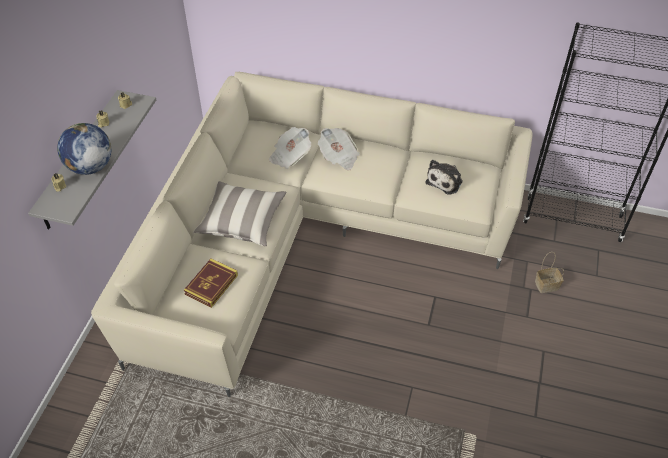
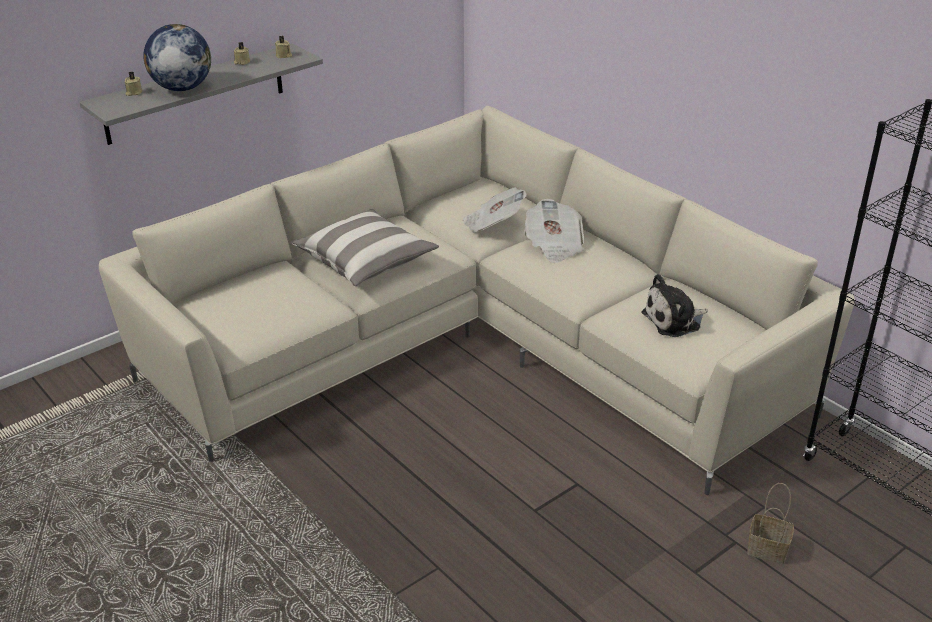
camera: 35 degrees right, 15 degrees down
book [184,258,238,308] -> none

